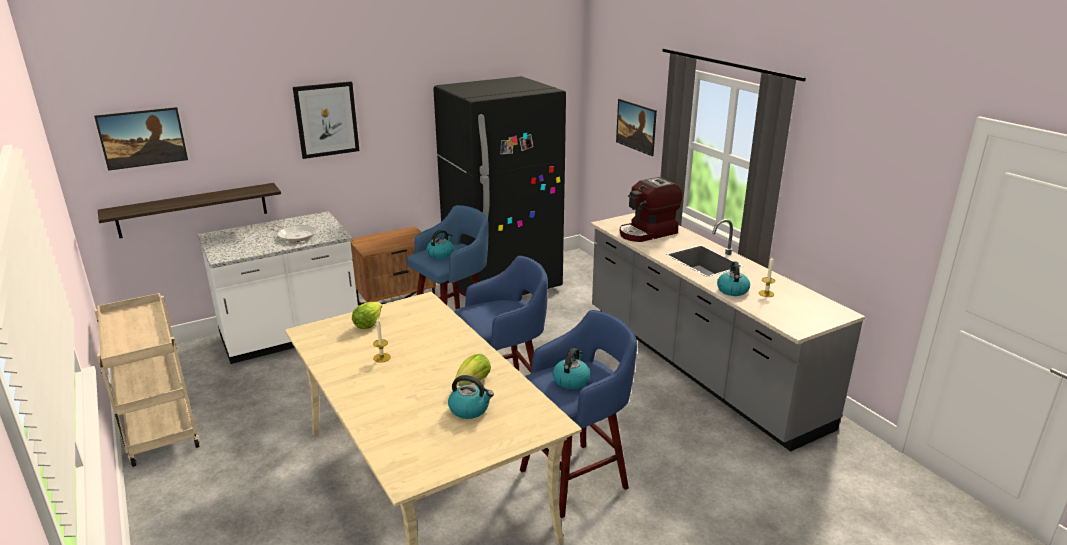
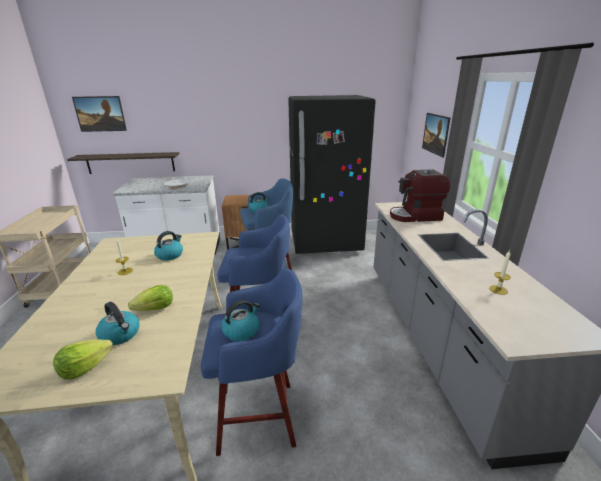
camera: 25 degrees right, 0 degrees up
picture [293,81,359,159] -> none
lettuce [352,302,382,329] -> lettuce moved to [53,339,113,379]
kettle [717,261,750,296] -> kettle moved to [154,231,183,261]

